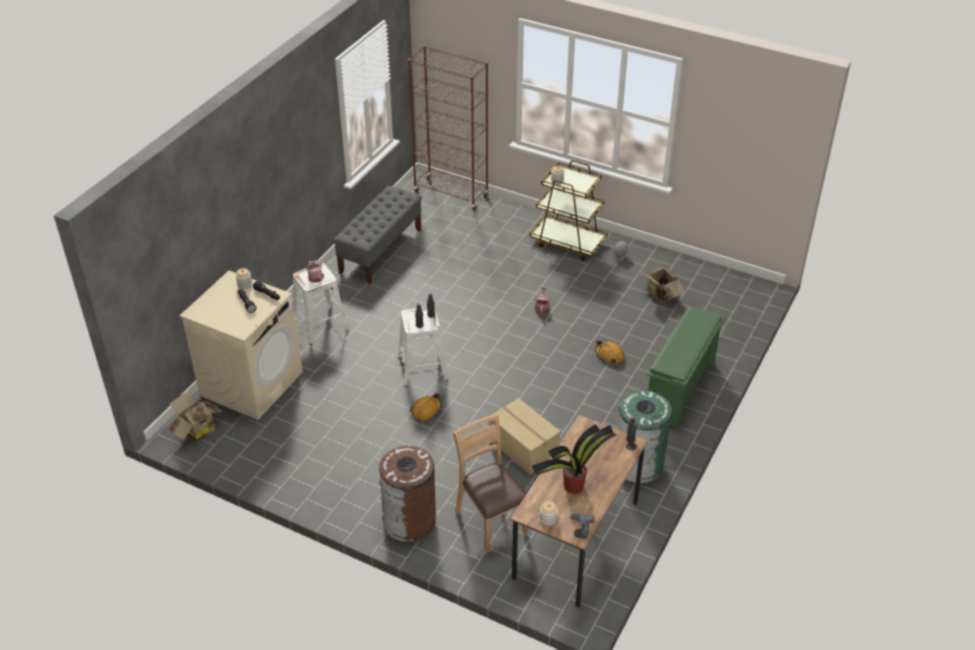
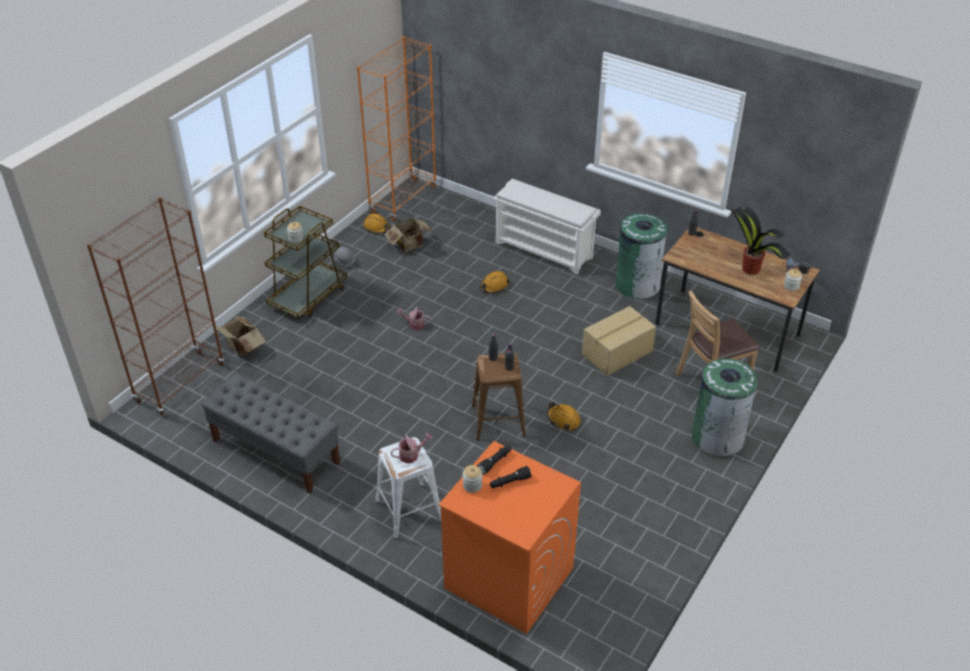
camera: 85 degrees left, 0 degrees up
cardboard box [169,391,223,443] -> cardboard box moved to [216,315,266,356]
beige washing machine [180,271,303,420] -> orange washing machine [439,441,581,634]
brown trash can [379,446,436,542] -> green trash can [692,358,759,457]
white stool [398,307,448,387] -> brown stool [472,353,526,440]
green shoe rack [647,306,724,428] -> white shoe rack [493,179,601,274]
none -> orange bookcase [357,36,437,221]
none -> orange hard hat [364,213,391,234]

